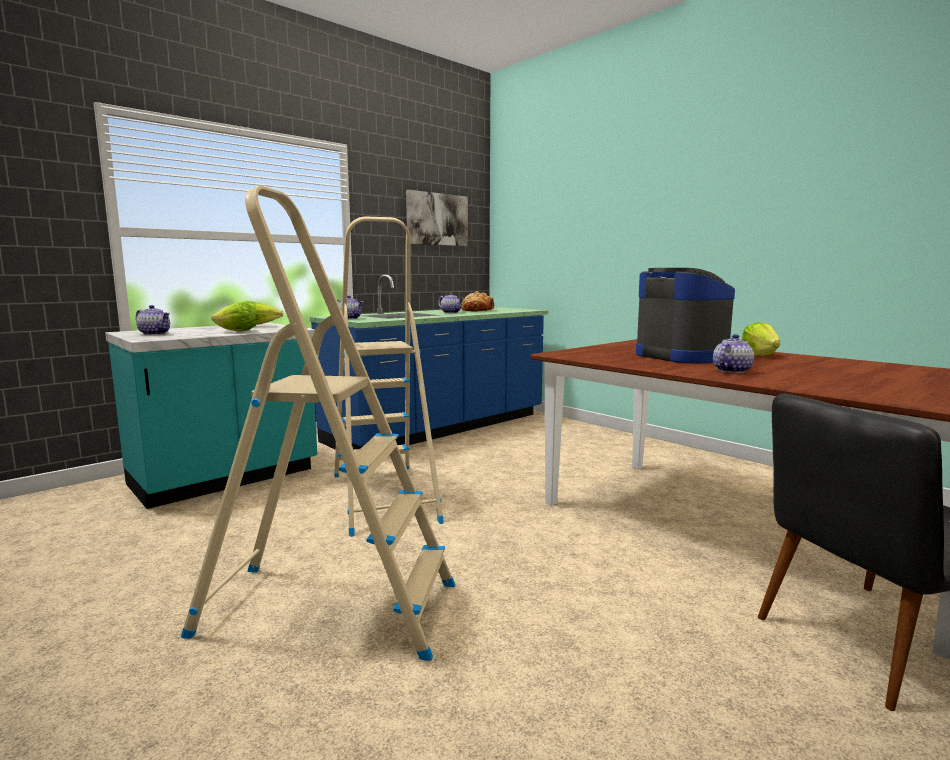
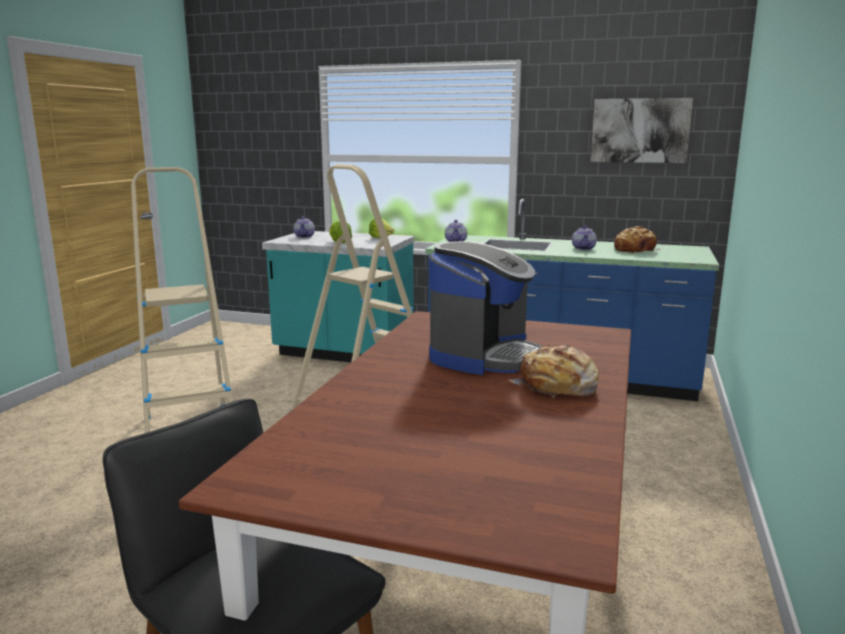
camera: 60 degrees right, 5 degrees up
teapot [713,334,754,373] -> none
lettuce [742,322,780,356] -> bread [508,344,599,398]

